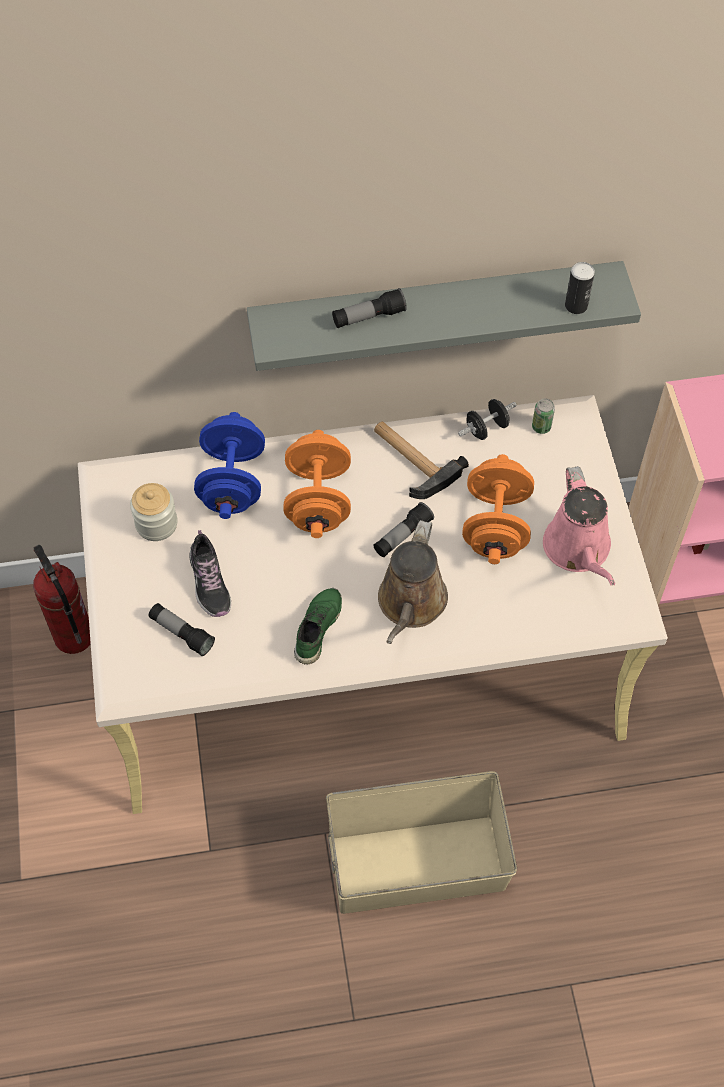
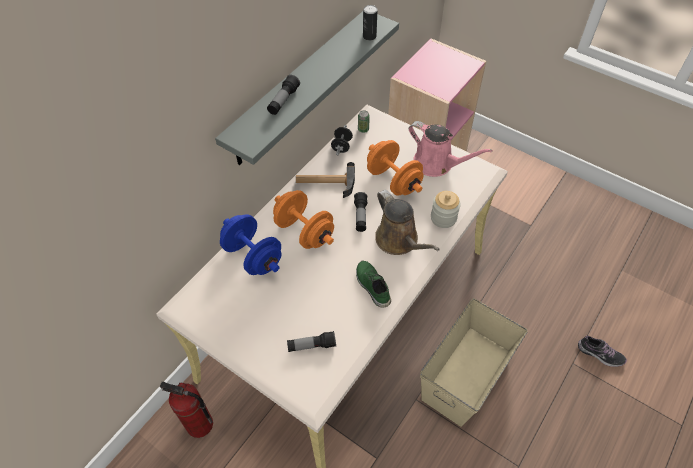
camera: 45 degrees left, 5 degrees down
jar [130,483,178,541] -> jar moved to [431,191,460,228]
shoe [189,530,231,617] -> shoe moved to [578,335,627,367]

